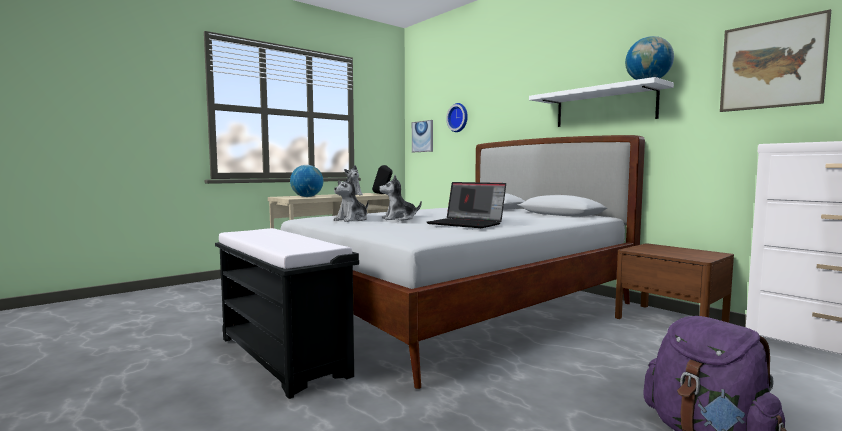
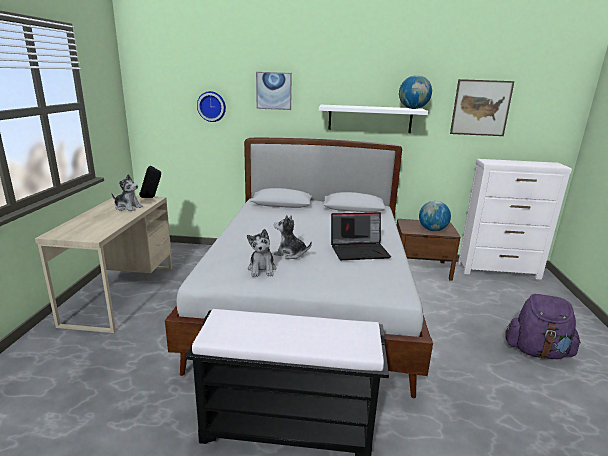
camera: 45 degrees left, 15 degrees up
globe [290,165,323,197] -> globe moved to [419,201,451,231]
plush toy [379,175,422,220] -> plush toy turned 75 degrees clockwise [274,215,312,259]
picture [412,120,433,152] -> picture moved to [256,72,292,110]

